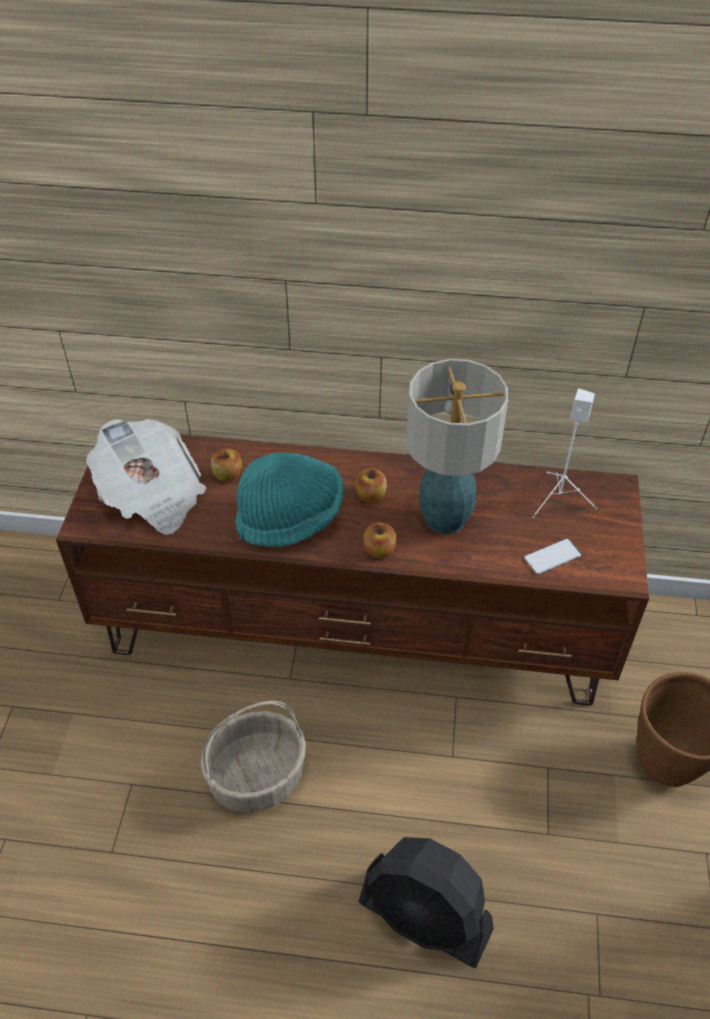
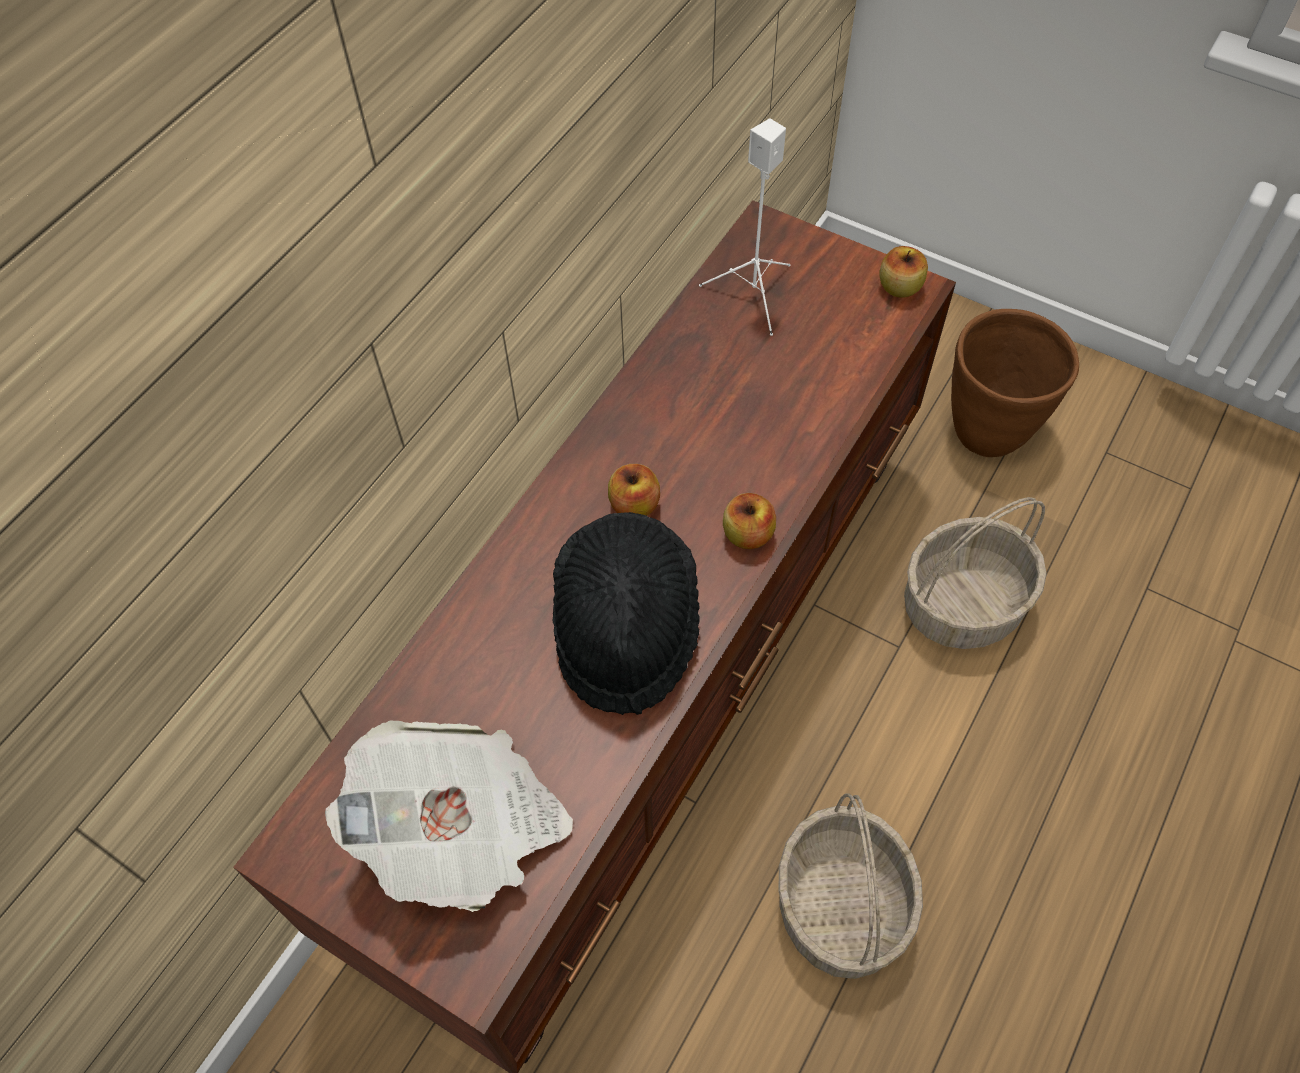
camera: 65 degrees left, 10 degrees up
apple [211,448,242,482] -> apple moved to [879,246,928,298]
turquoise hat [235,453,344,547] -> black hat [553,512,700,715]
black fan [358,837,493,968] -> none
table lamp [406,359,508,534] -> none
phone [524,538,582,575] -> none
none -> basket [904,497,1047,649]

